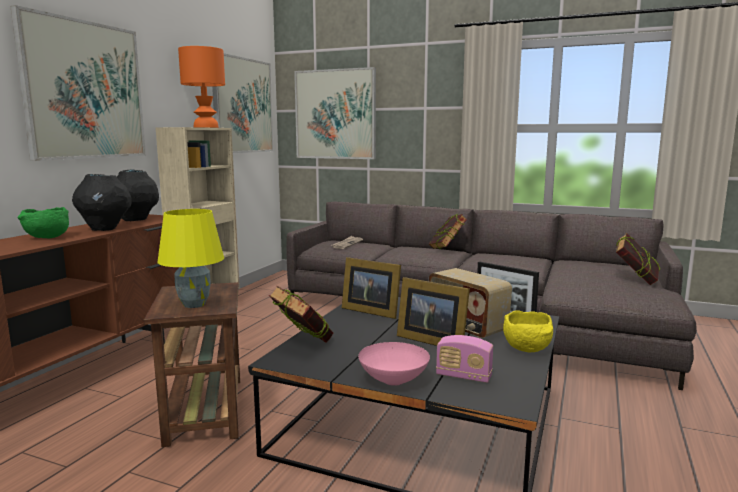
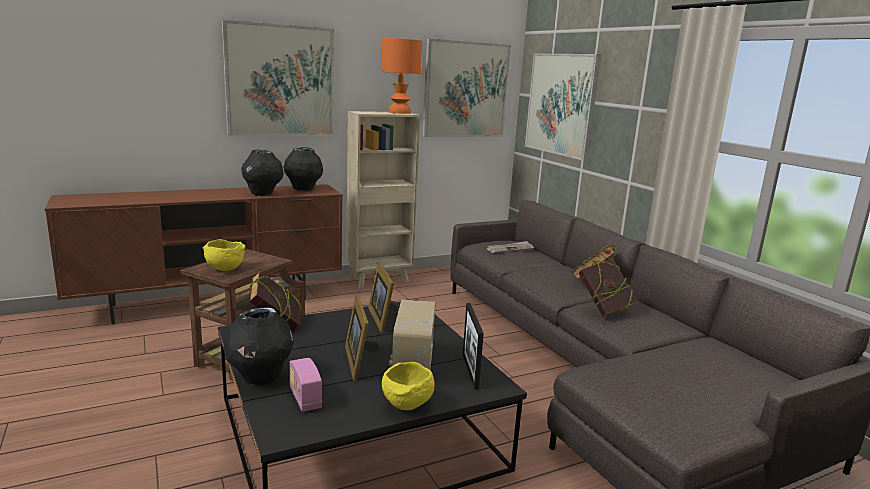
camera: 40 degrees right, 5 degrees up
green bowl [18,207,69,238] -> none
yellow table lamp [157,209,224,308] -> yellow bowl [203,239,245,271]
pink bowl [358,342,430,386] -> black vase [223,307,294,385]
book [616,233,660,285] -> book moved to [579,258,638,317]

